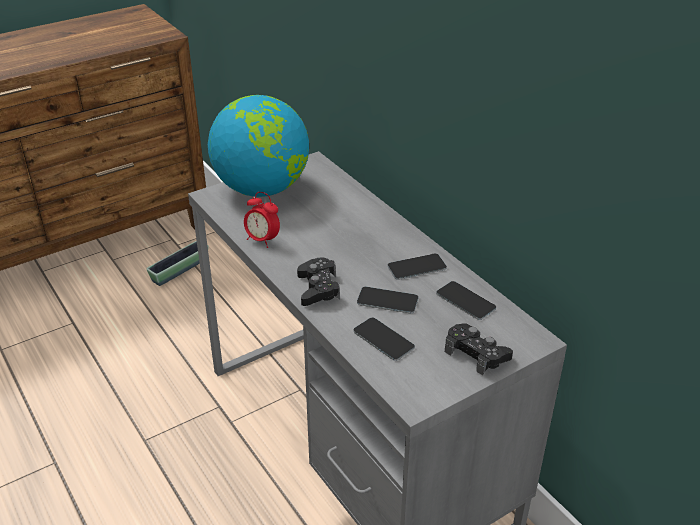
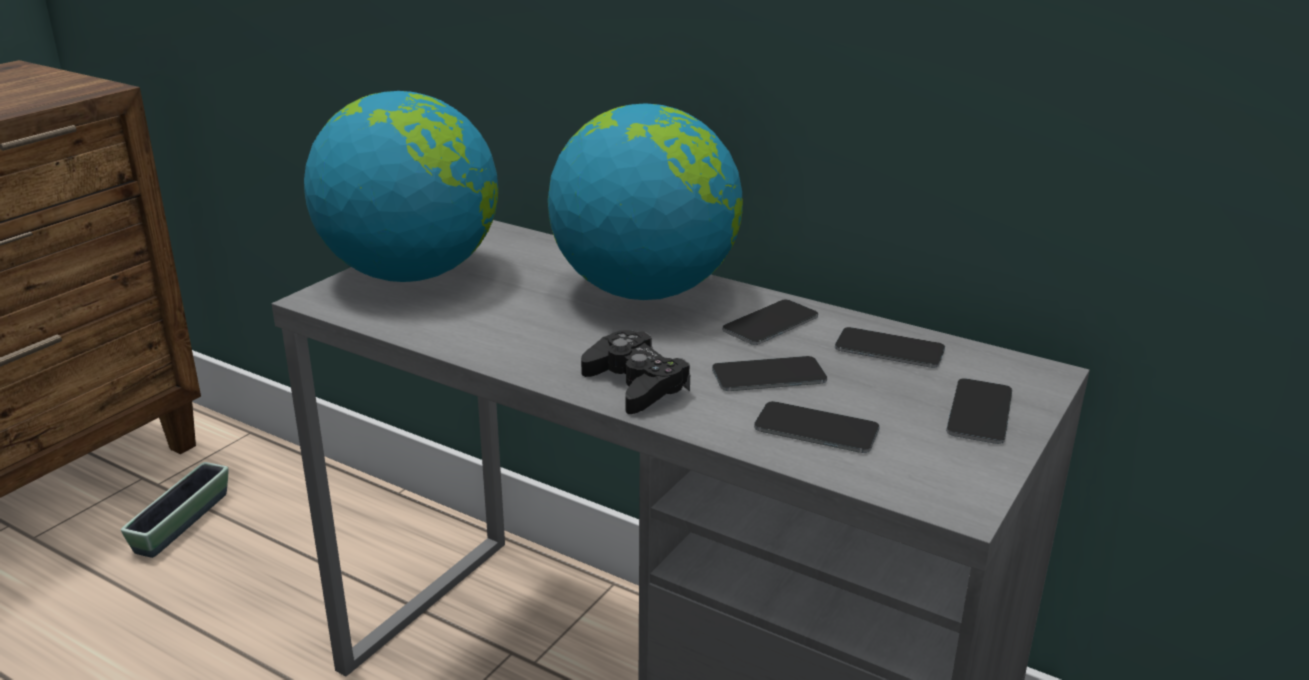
camera: 25 degrees left, 10 degrees down
alarm clock [244,192,280,248] -> none
black game controller [445,323,513,375] -> phone [946,378,1012,444]
none -> globe [548,103,743,300]

